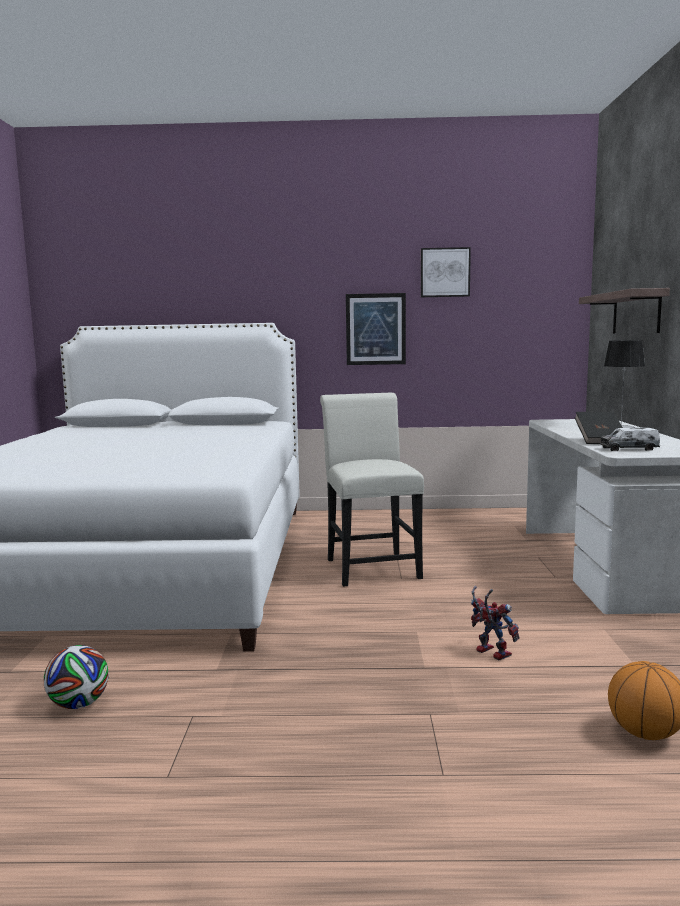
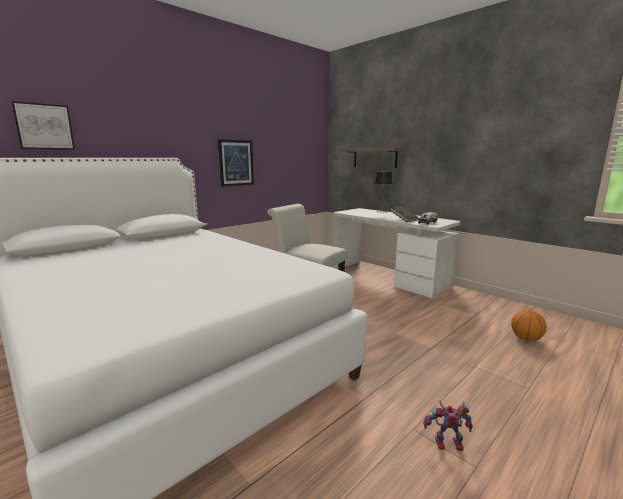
camera: 45 degrees left, 5 degrees up
football [44,645,109,709] -> none
picture [421,247,471,297] -> picture moved to [11,101,75,150]
toy robot [471,586,520,660] -> toy robot moved to [423,400,473,451]

